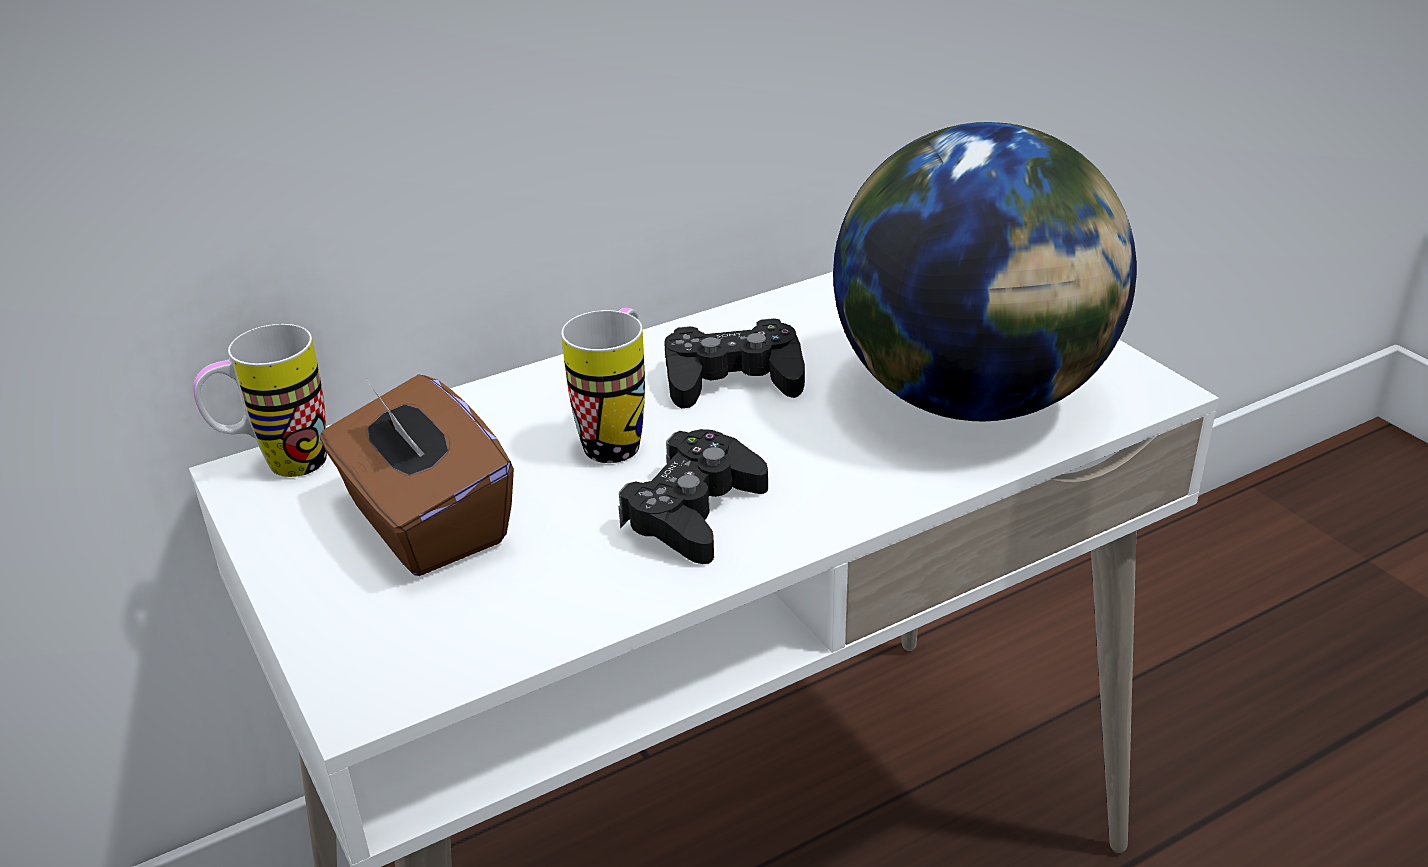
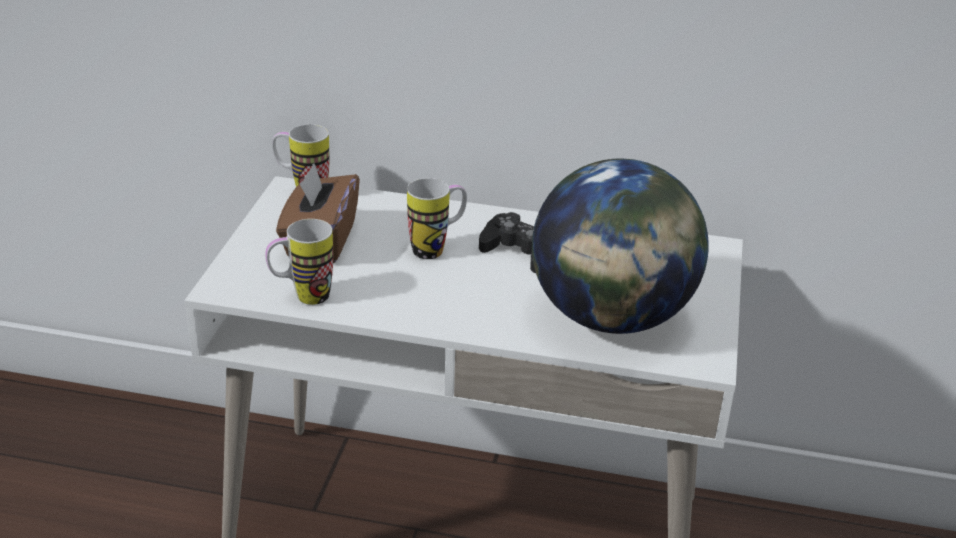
camera: 40 degrees right, 0 degrees up
black game controller [619,429,768,564] -> none
none -> mug [265,219,333,305]

